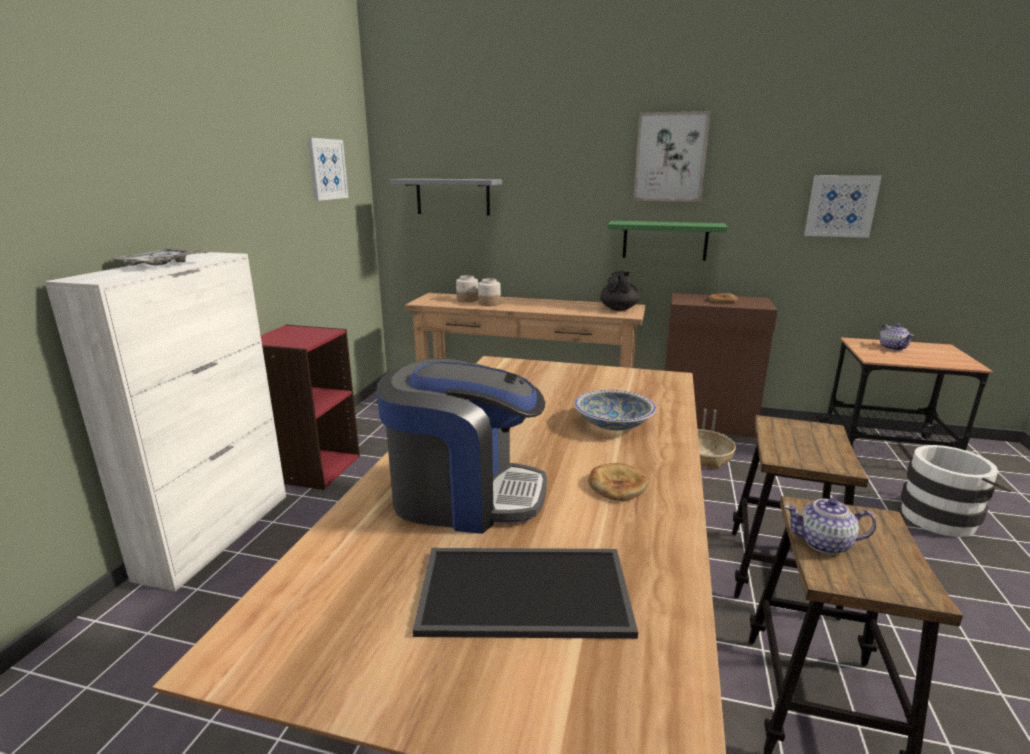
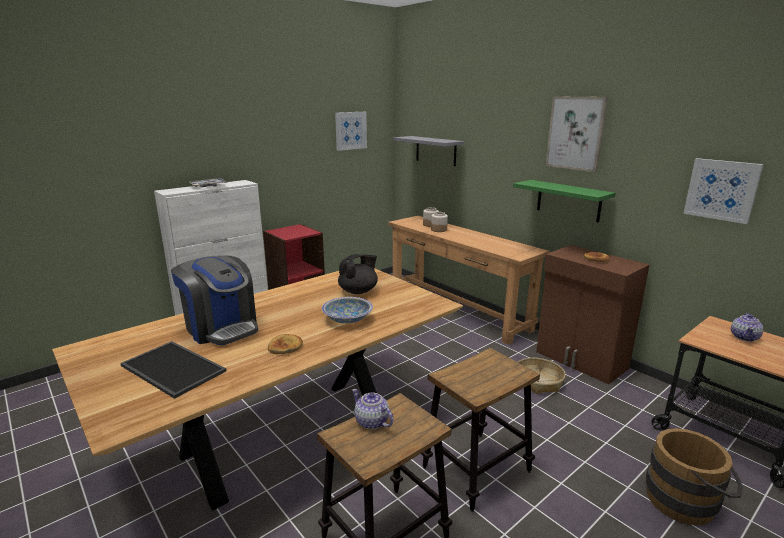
camera: 35 degrees right, 0 degrees up
black teapot [600,271,640,311] -> black teapot moved to [338,254,378,294]
white bucket [901,445,1011,537] -> brown bucket [646,428,743,526]

